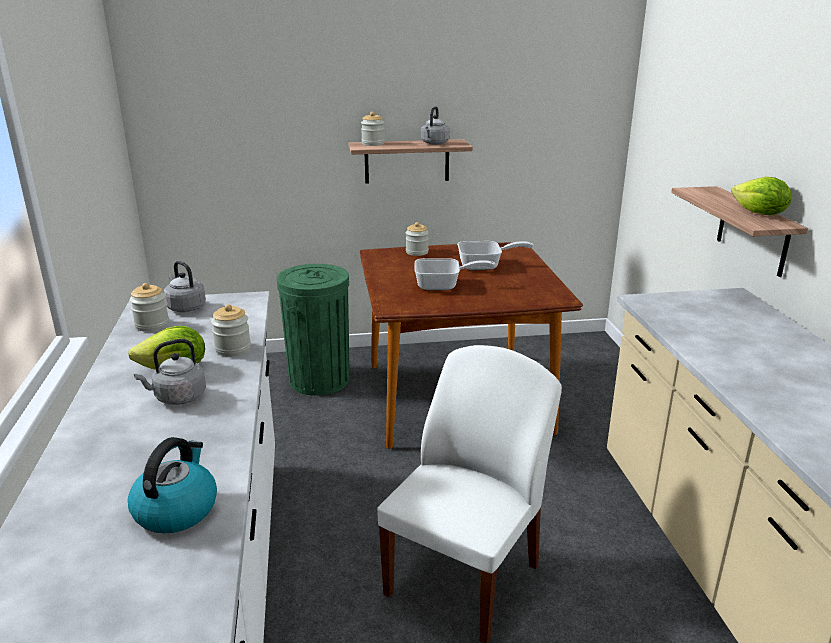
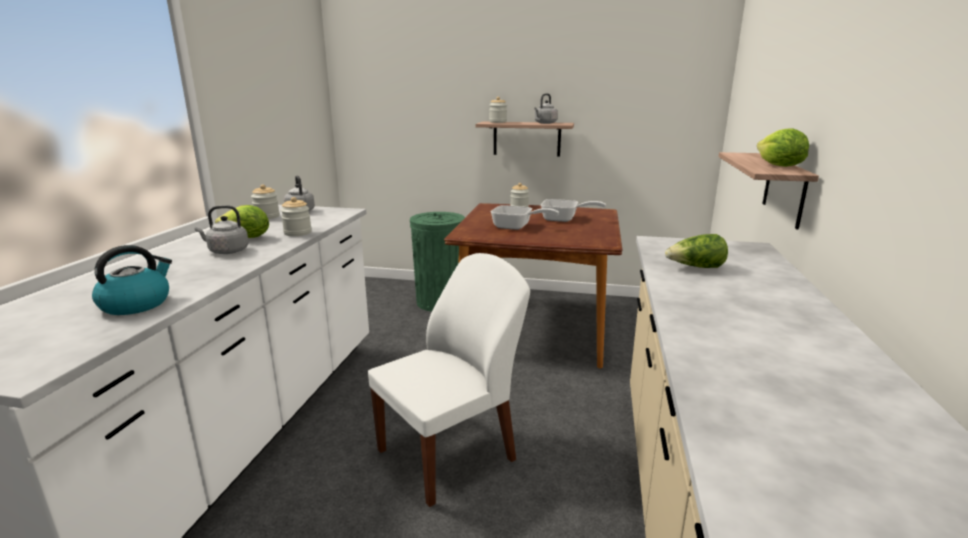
camera: 20 degrees right, 5 degrees down
none -> lettuce [665,234,728,268]

